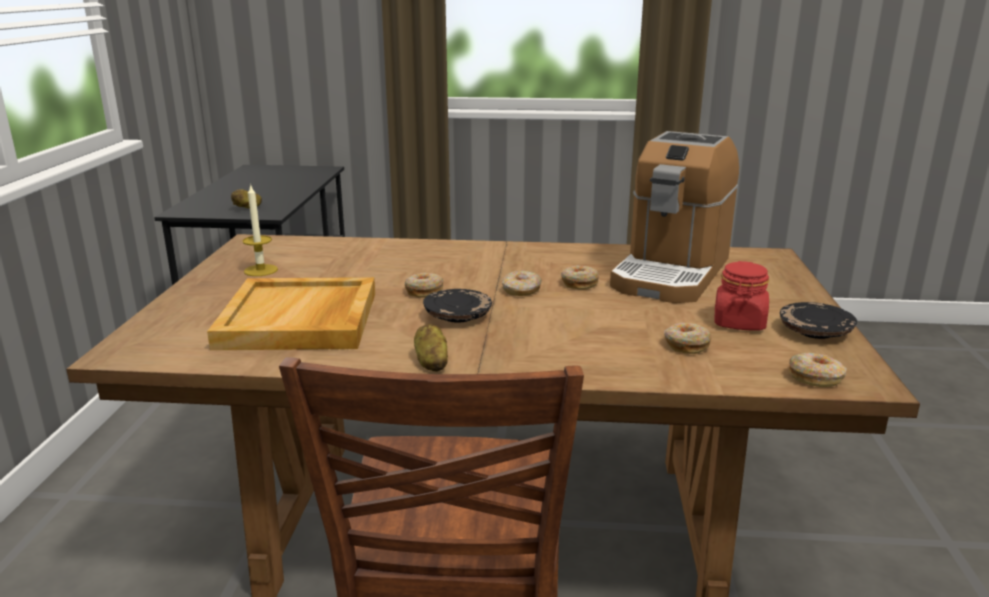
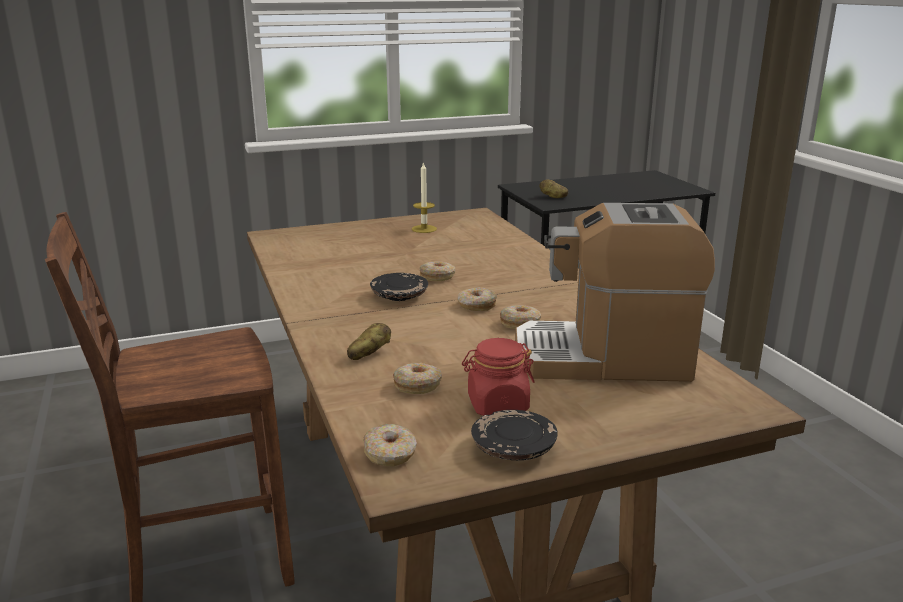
camera: 65 degrees right, 0 degrees up
beige tray [207,277,375,350] -> none
potato [414,324,448,372] -> potato moved to [347,323,391,360]

